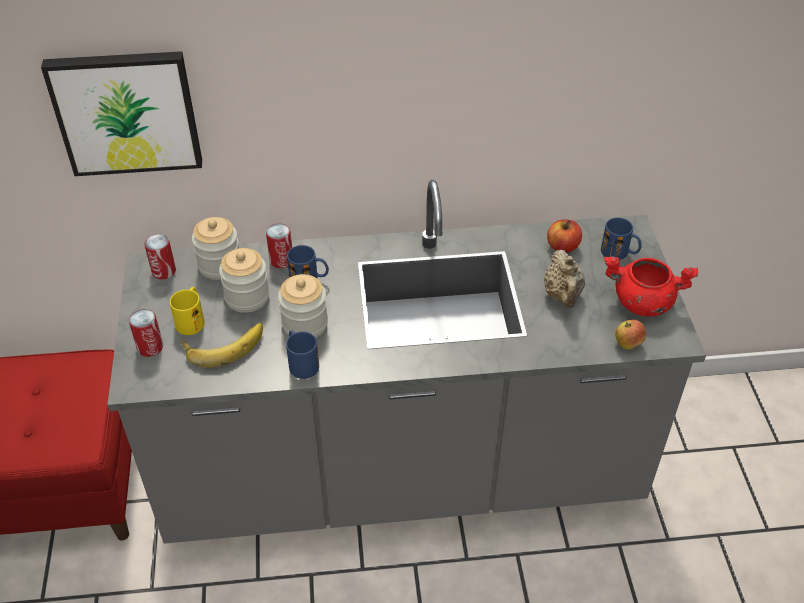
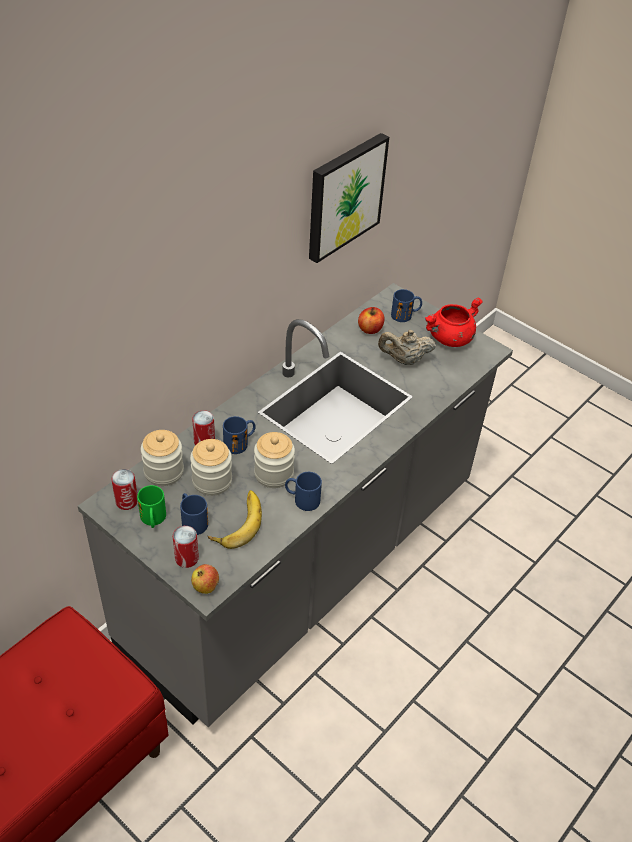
camera: 45 degrees left, 0 degrees up
picture [41,51,202,176] -> picture moved to [309,133,389,263]
yellow mug [170,287,205,335] -> blue mug [180,493,208,535]
beige teapot [544,250,585,308] -> beige teapot turned 135 degrees clockwise [378,330,436,365]
apple [615,320,646,349] -> apple moved to [191,564,219,594]
none -> green mug [137,485,166,528]

